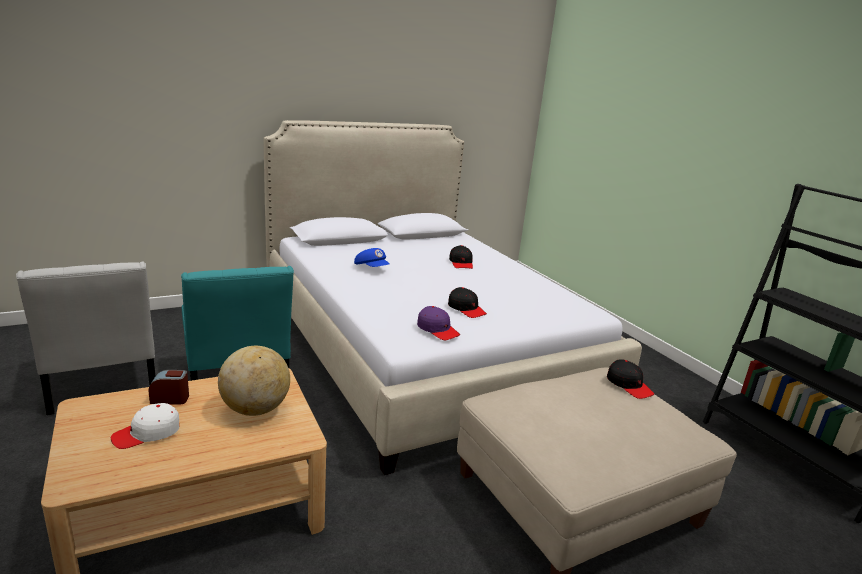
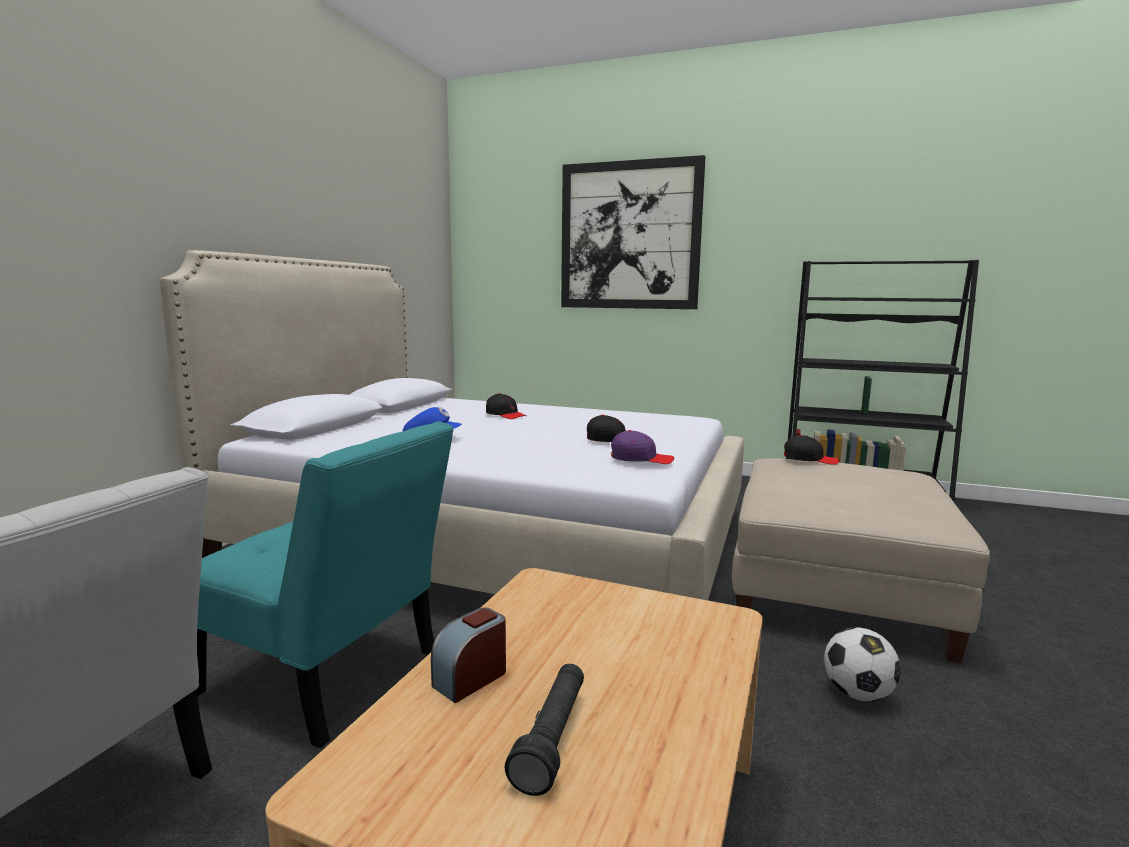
camera: 40 degrees left, 10 degrees down
white cap [111,403,179,449] -> black flashlight [505,664,584,796]
globe [218,346,290,416] -> none
none -> picture [561,155,705,309]
none -> football [824,627,901,701]

